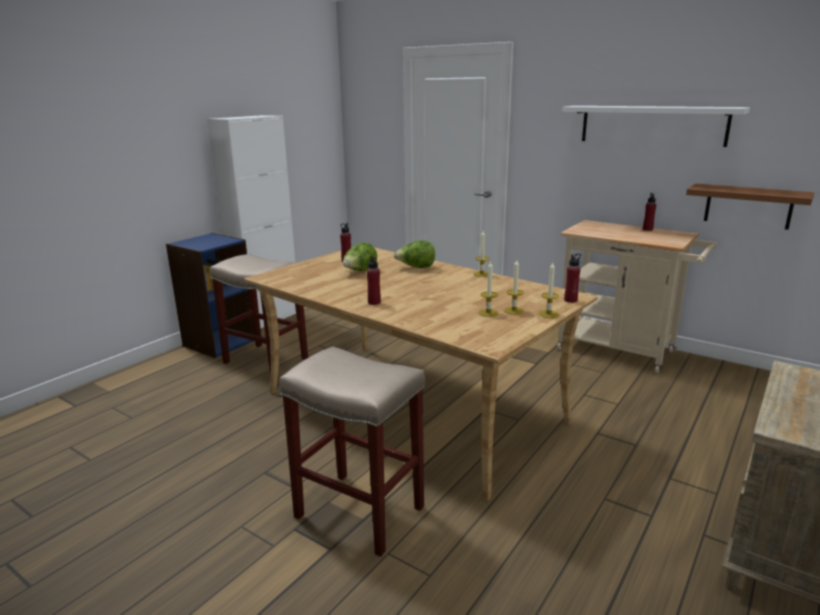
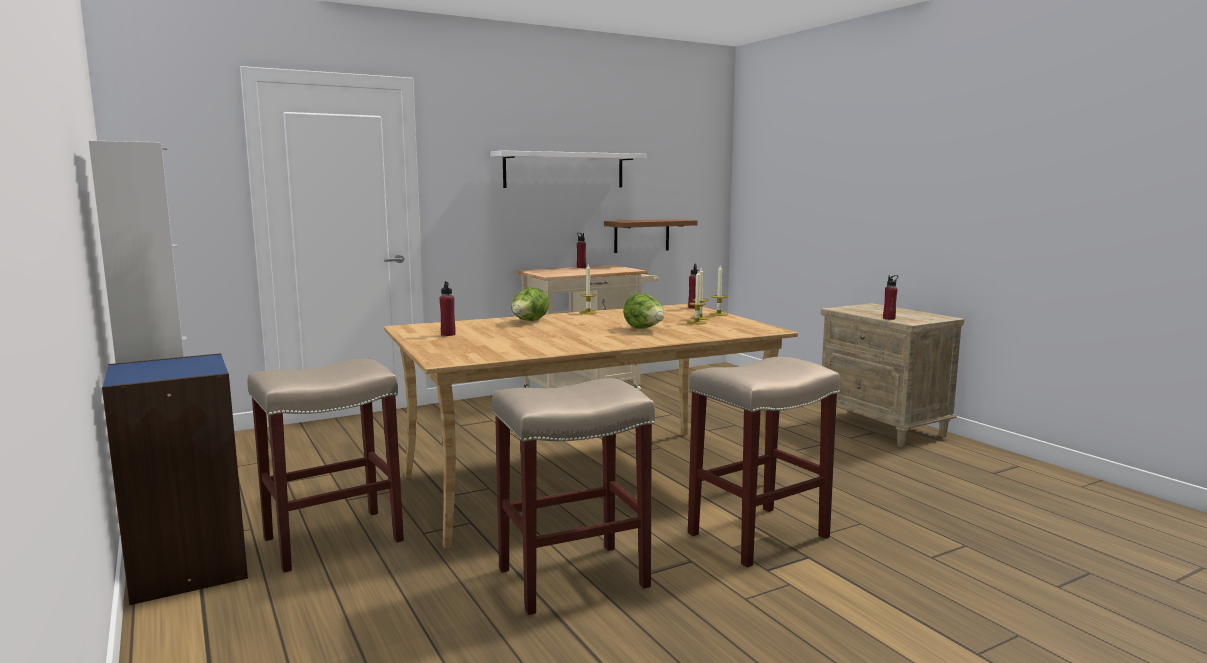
camera: 65 degrees left, 10 degrees down
lettuce [343,242,377,271] -> lettuce moved to [623,293,664,329]
red bottle [367,256,381,305] -> red bottle moved to [883,275,898,320]
none -> beige stool [492,378,655,615]

